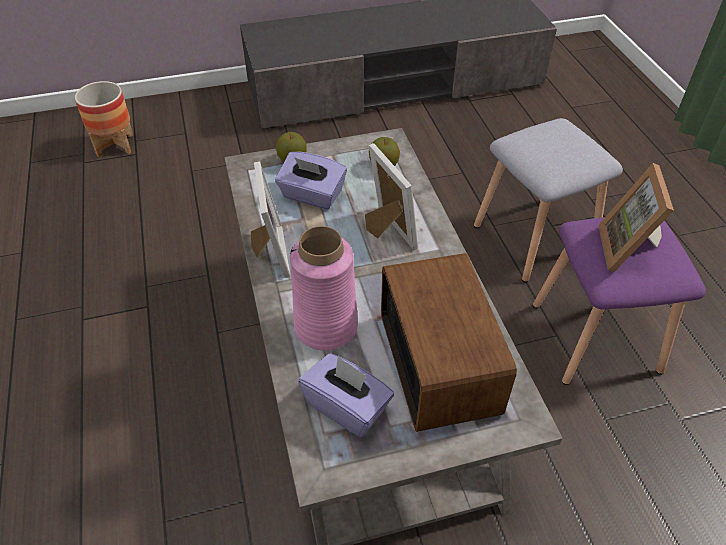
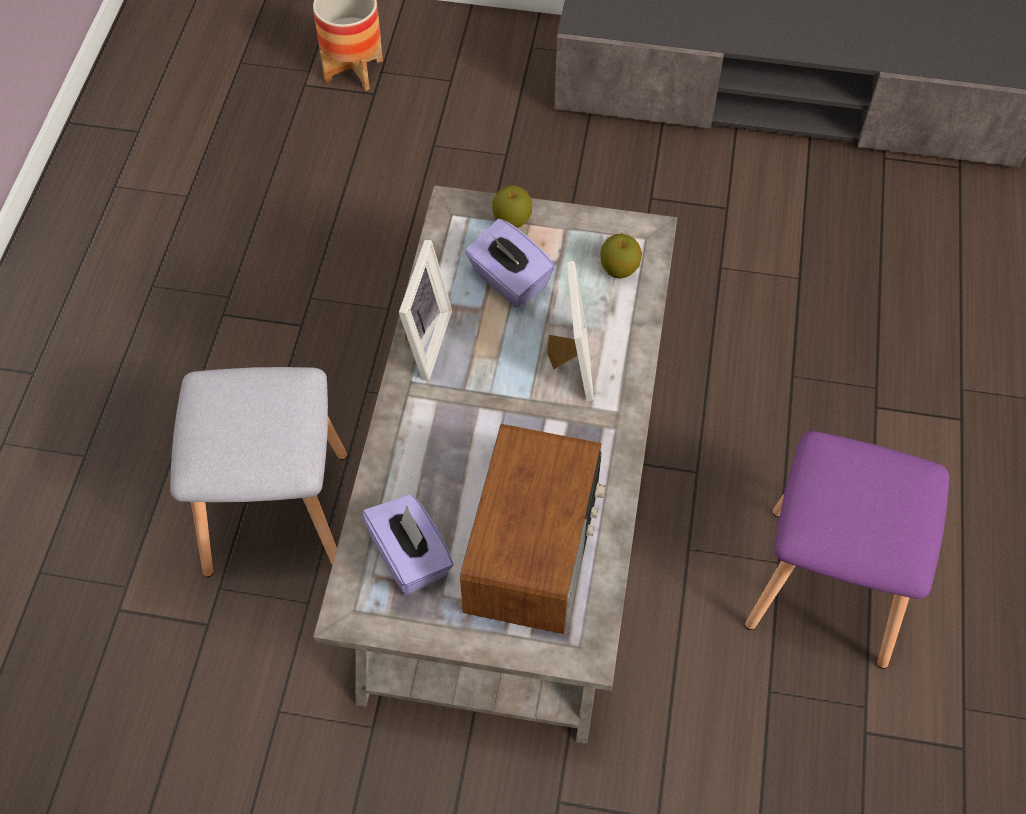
camera: 25 degrees right, 10 degrees up
pink vase [290,226,358,350] -> none
grey stool [474,118,623,283] -> grey stool moved to [170,367,347,577]
picture frame [598,163,674,272] -> none

